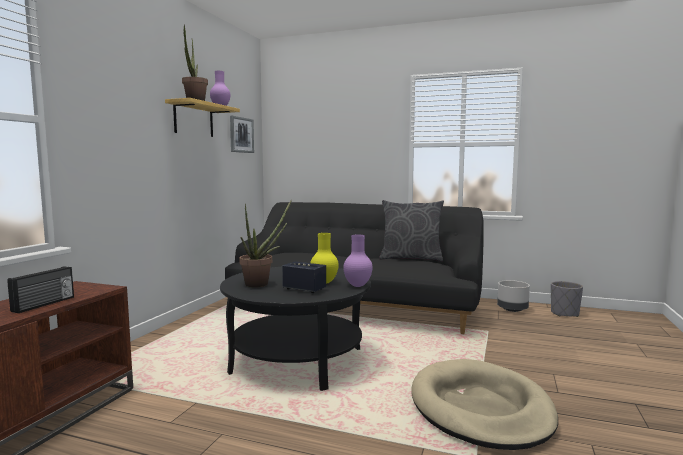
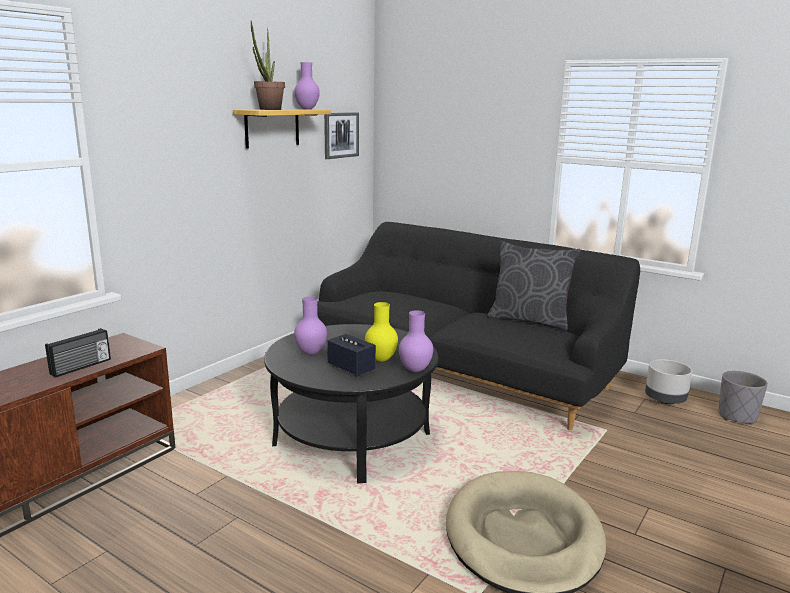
camera: 15 degrees right, 10 degrees up
potted plant [239,199,292,287] -> purple vase [294,296,327,355]

